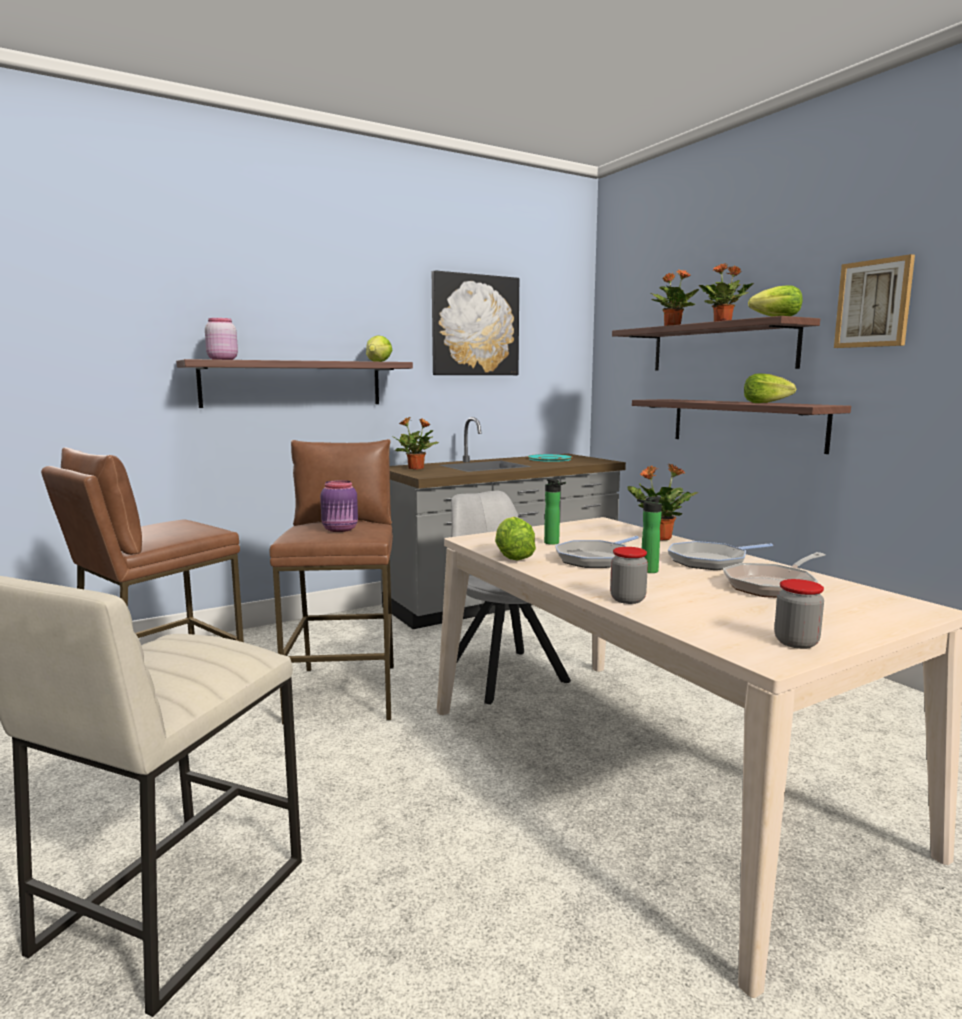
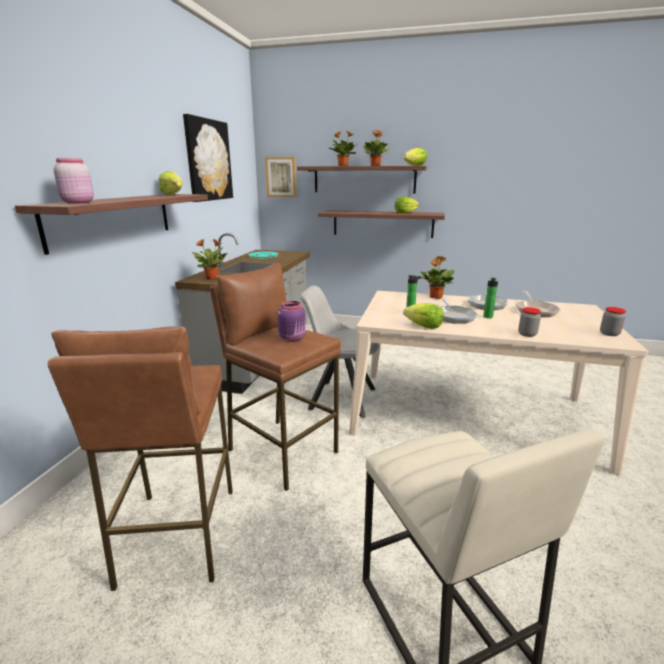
camera: 45 degrees left, 10 degrees up
picture [834,254,915,348] -> picture moved to [265,157,296,197]

